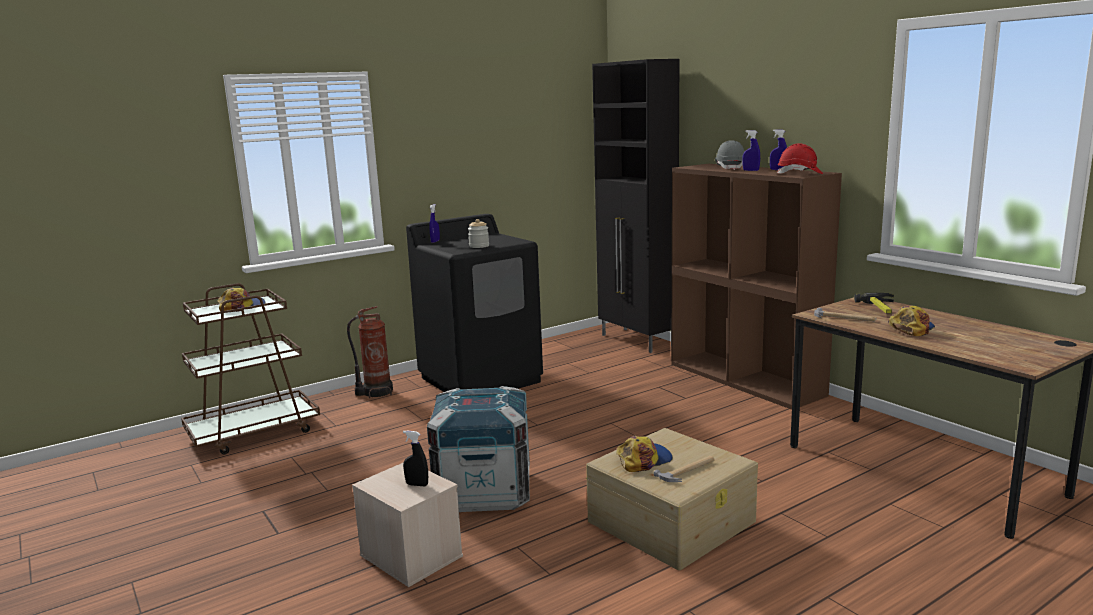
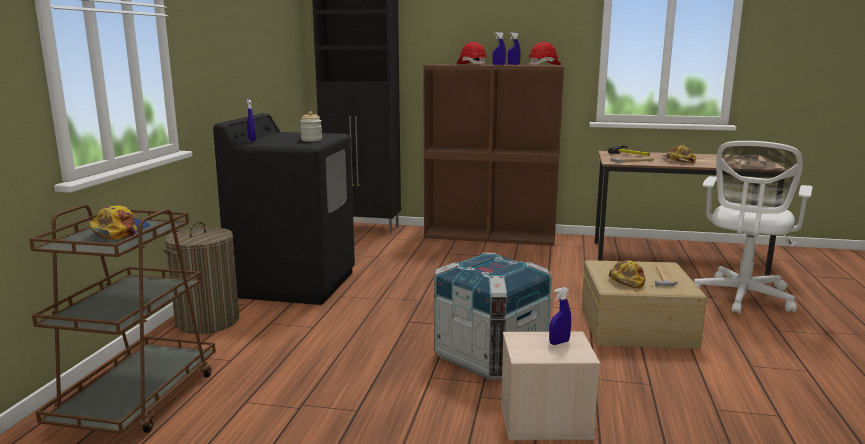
camera: 45 degrees left, 0 degrees up
fire extinguisher [347,306,393,398] -> laundry basket [164,221,239,334]
black spray bottle [403,430,428,486] -> blue spray bottle [549,287,571,345]
grey hard hat [715,140,744,170] -> red hard hat [457,42,487,65]
none -> white office chair [694,141,813,314]

